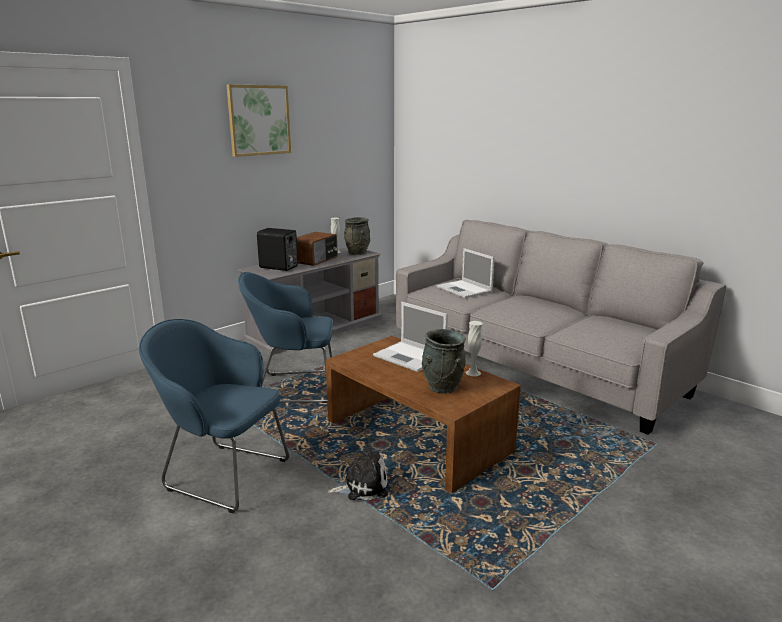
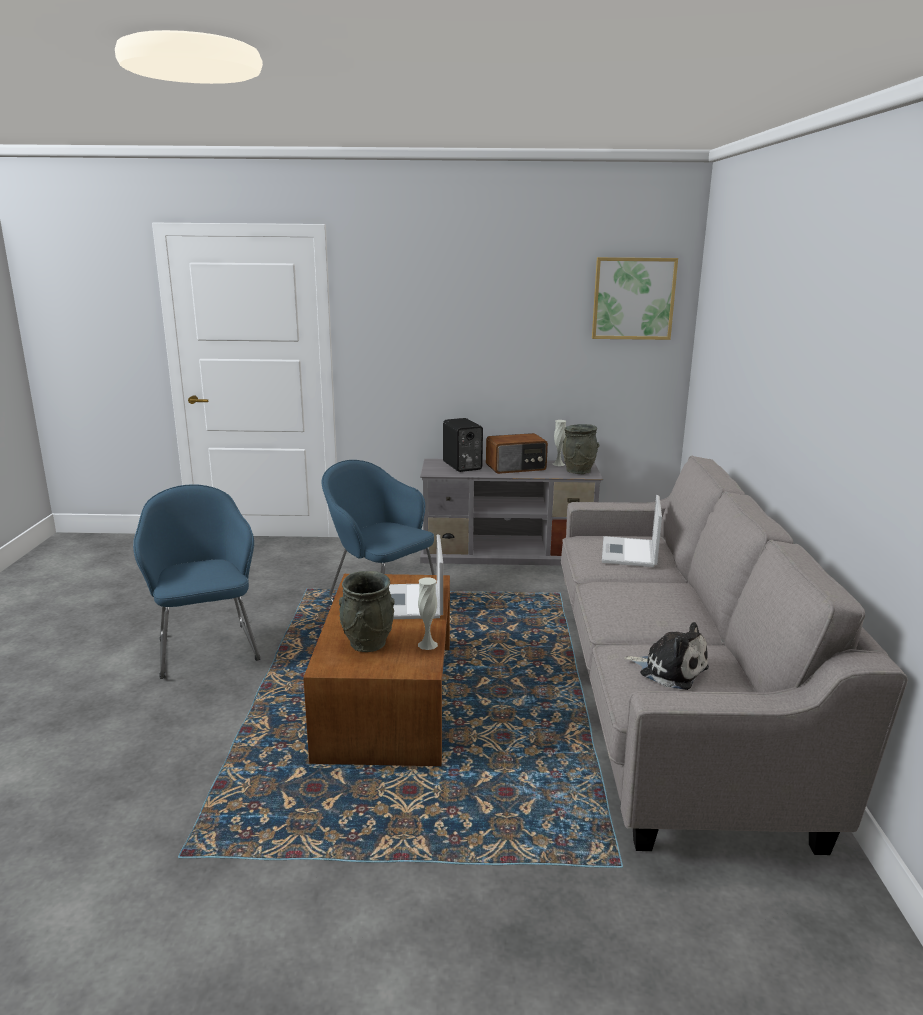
camera: 45 degrees right, 0 degrees up
picture [226,84,291,157] -> picture moved to [592,257,678,340]
plush toy [328,445,388,500] -> plush toy moved to [624,622,709,690]

